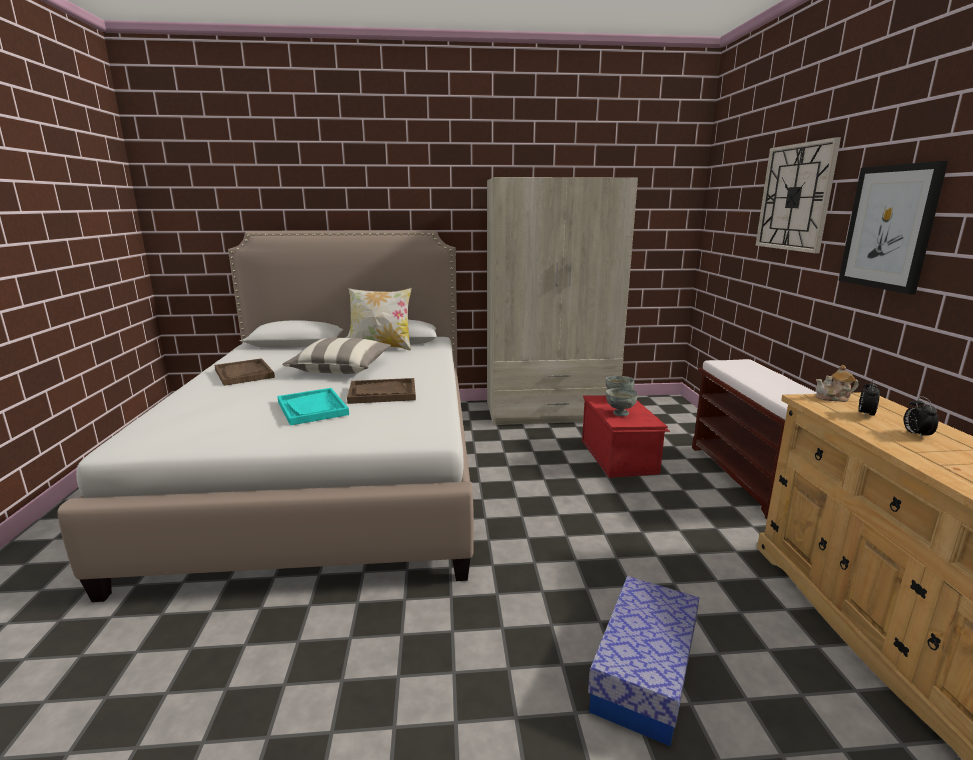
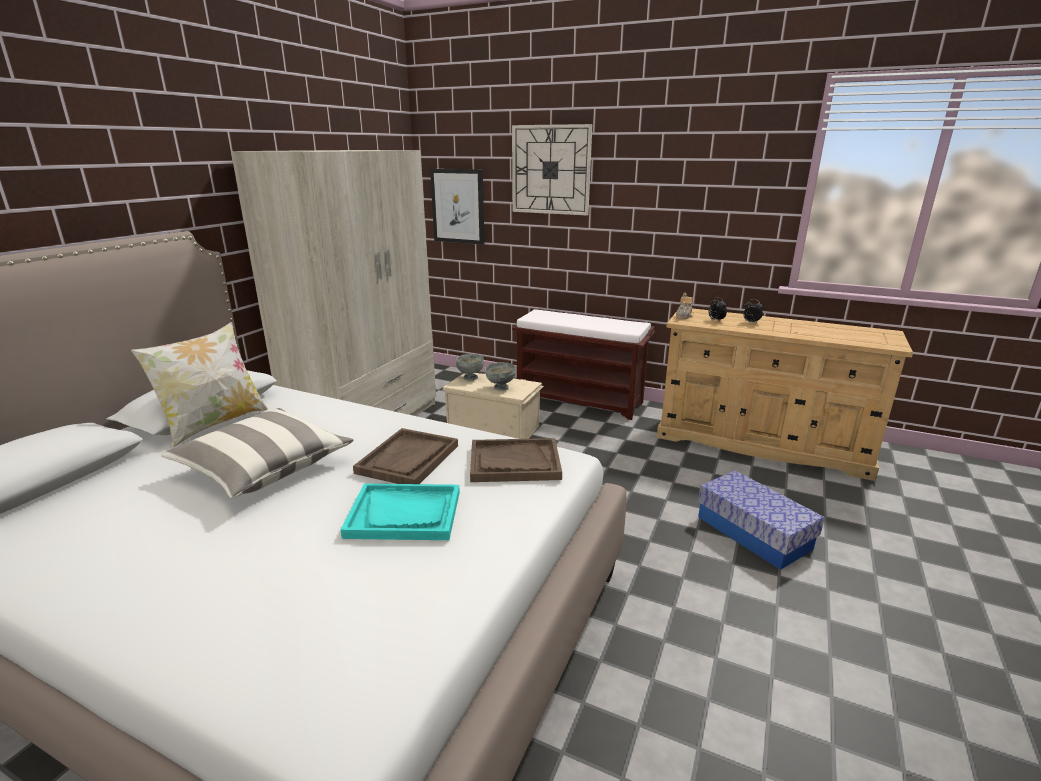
camera: 60 degrees left, 5 degrees up
brown tray [214,358,275,386] -> brown tray moved to [470,438,562,482]
red storage box [582,395,670,478] -> beige storage box [443,373,544,439]
picture [838,161,948,294] -> picture moved to [430,169,485,245]

